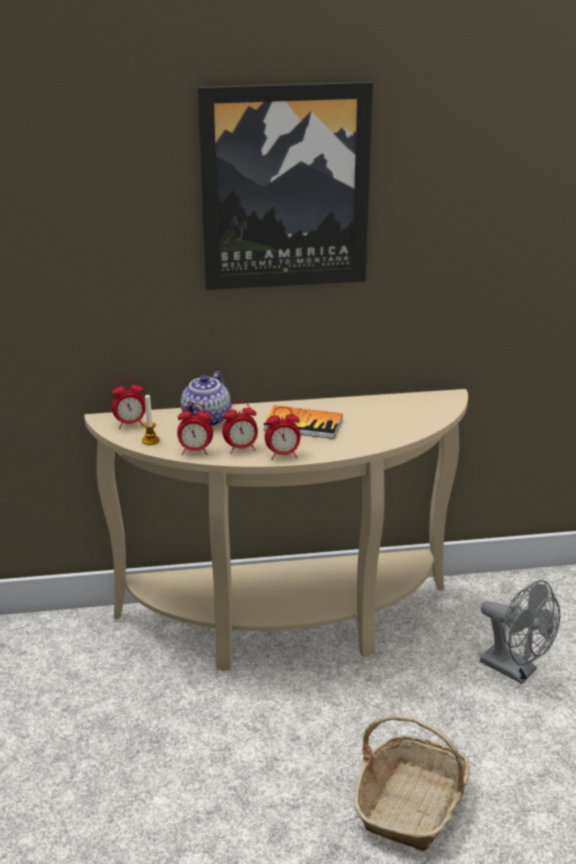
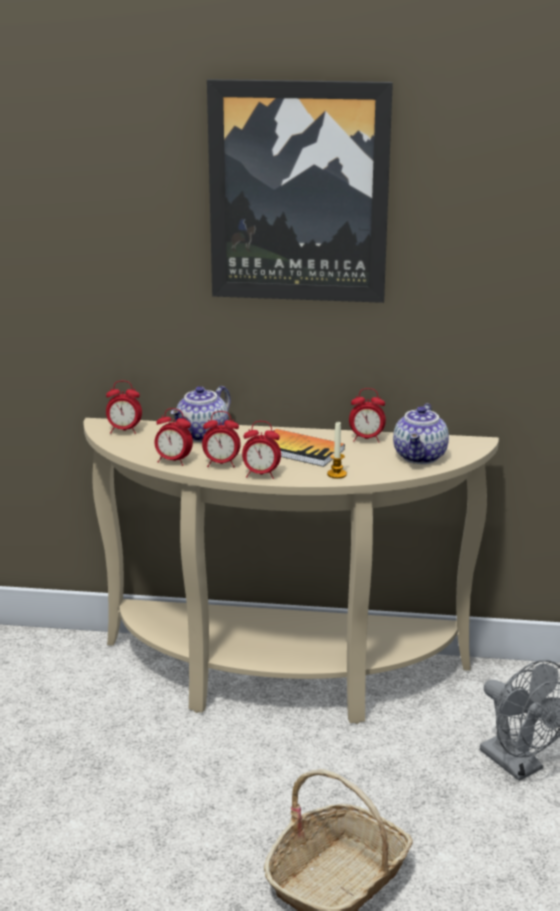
camera: 15 degrees right, 5 degrees down
candle [142,395,160,445] -> candle moved to [327,422,347,479]
none -> alarm clock [349,388,386,443]
none -> teapot [393,403,449,464]

